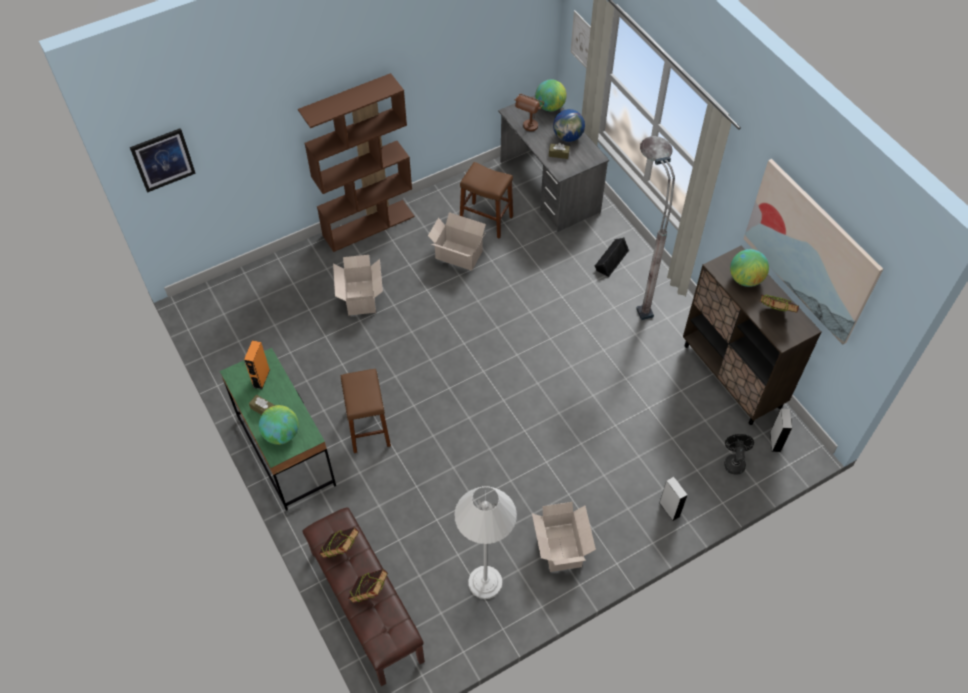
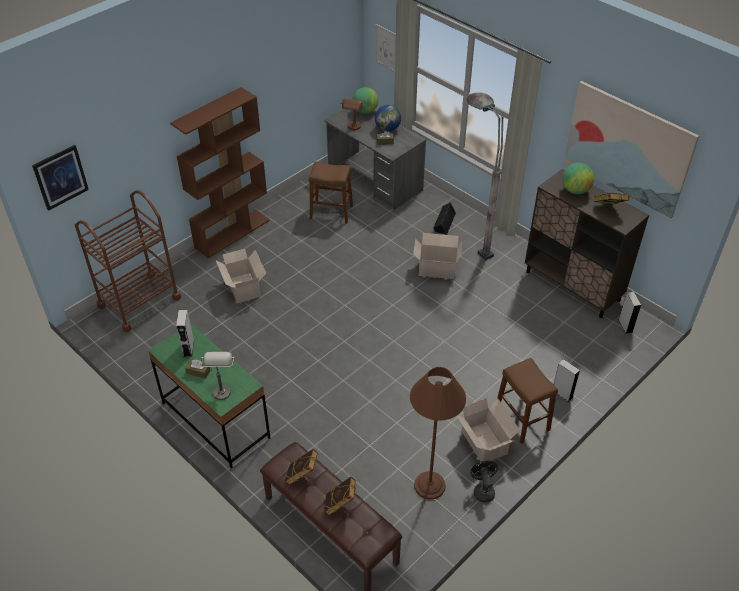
camera: 15 degrees left, 10 degrees down
orange speaker [244,340,270,389] -> grey speaker [176,309,194,357]
globe [259,405,299,445] -> grey table lamp [201,352,235,400]
brown stool [341,369,391,453] -> brown stool moved to [497,358,558,444]
cardboard box [428,212,486,271] -> cardboard box moved to [413,233,462,279]
white floor lamp [454,486,517,599] -> brown floor lamp [410,367,466,499]
black fan [724,434,754,475] -> black fan moved to [470,461,498,503]
none -> brown cart [75,190,181,332]

